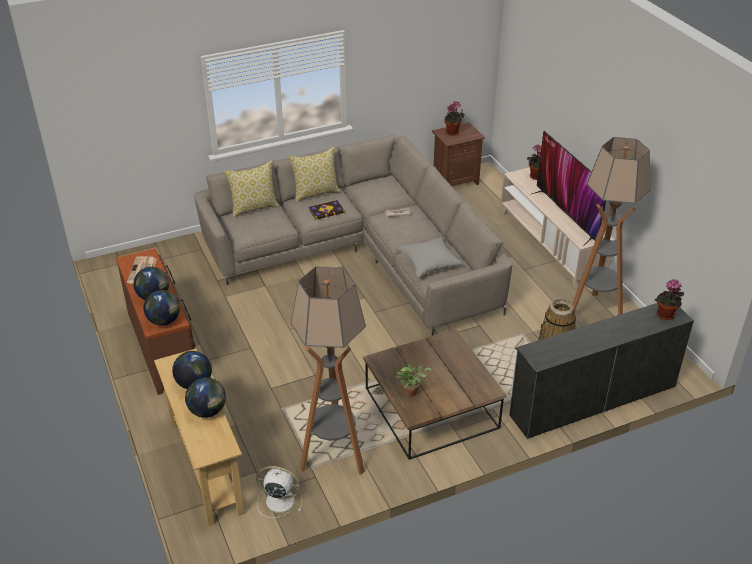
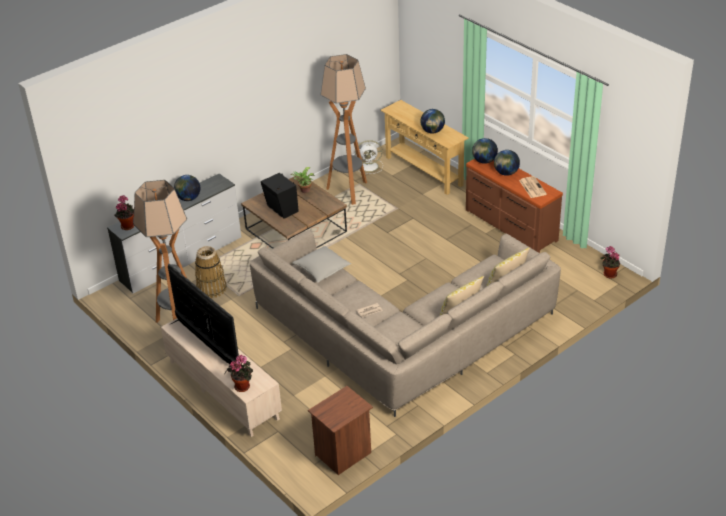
camera: 165 degrees right, 0 degrees up
globe [185,377,226,418] -> globe moved to [174,175,201,201]
book [308,200,345,220] -> none
potted plant [444,101,465,136] -> potted plant moved to [601,246,620,279]
none -> black speaker [261,173,299,219]

